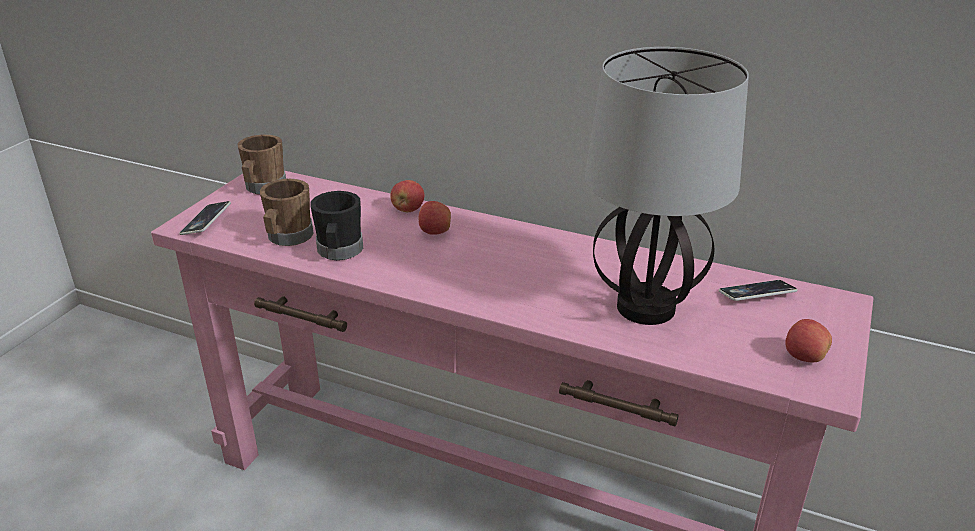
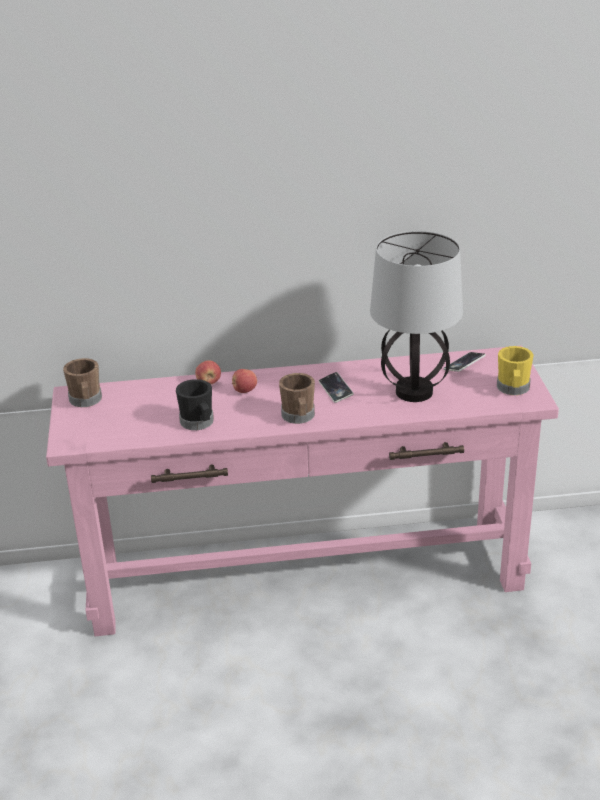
camera: 30 degrees left, 0 degrees up
phone [179,201,231,235] -> phone moved to [319,372,354,403]
brown mug [260,179,314,246] -> brown mug moved to [279,373,315,424]
apple [785,319,832,362] -> yellow mug [497,346,534,395]

